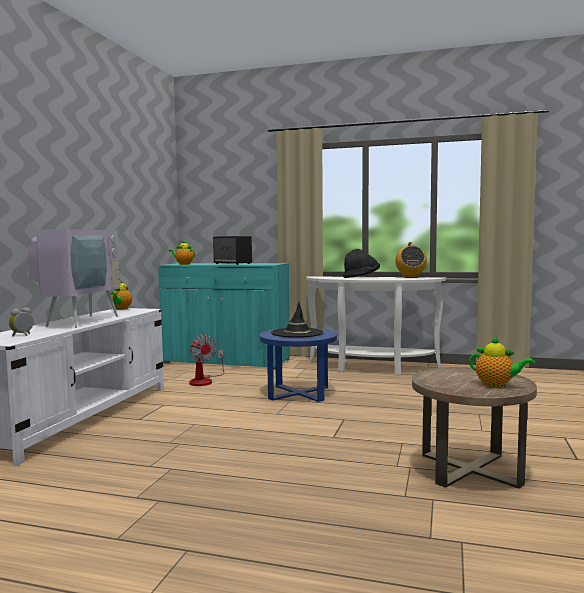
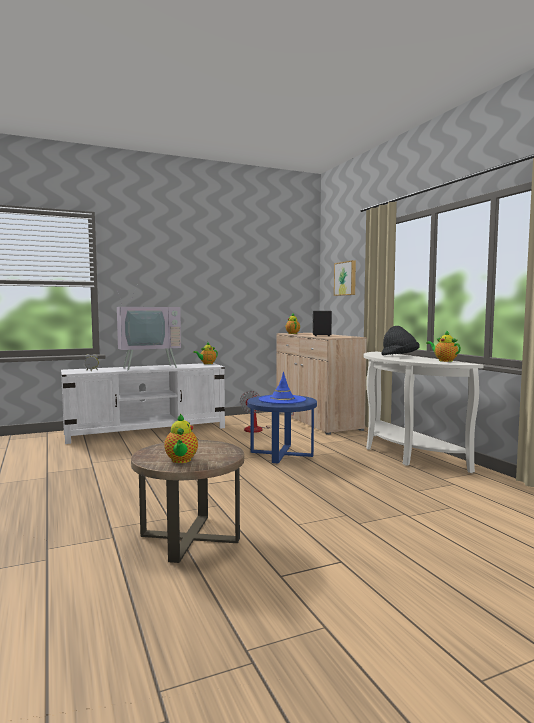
camera: 50 degrees right, 0 degrees up
turquoise cabinet [158,263,290,370] -> beige cabinet [277,333,367,435]
black hat [271,302,324,338] -> blue hat [259,371,306,404]
radio [395,242,427,278] -> teapot [426,330,461,362]
none -> picture [334,260,356,296]

